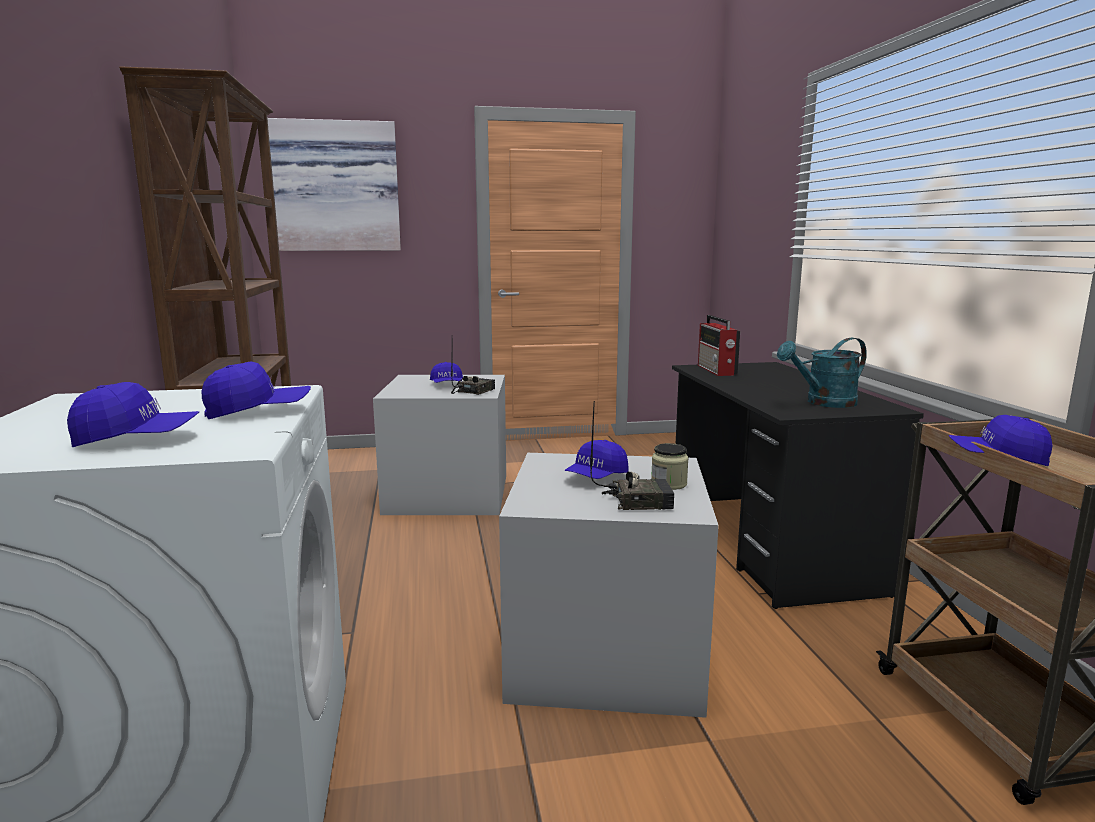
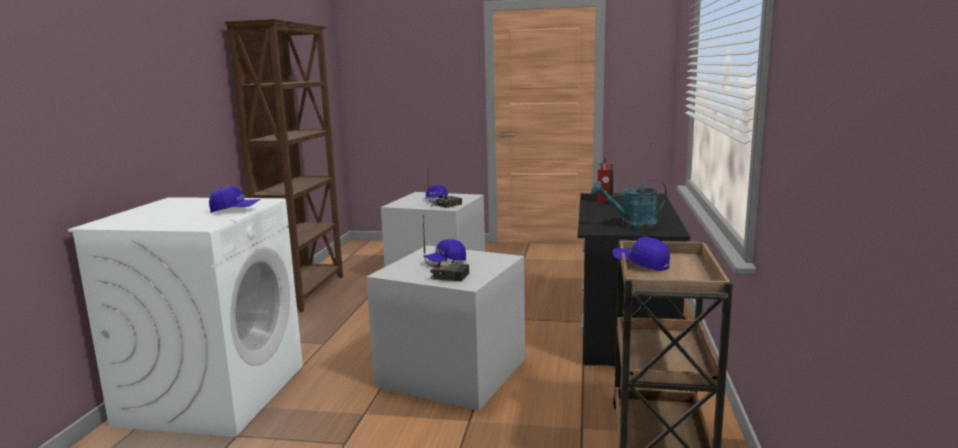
camera: 20 degrees right, 0 degrees up
blue cap [67,382,199,447] -> none
picture [267,118,401,251] -> none
jar [651,443,689,490] -> none

